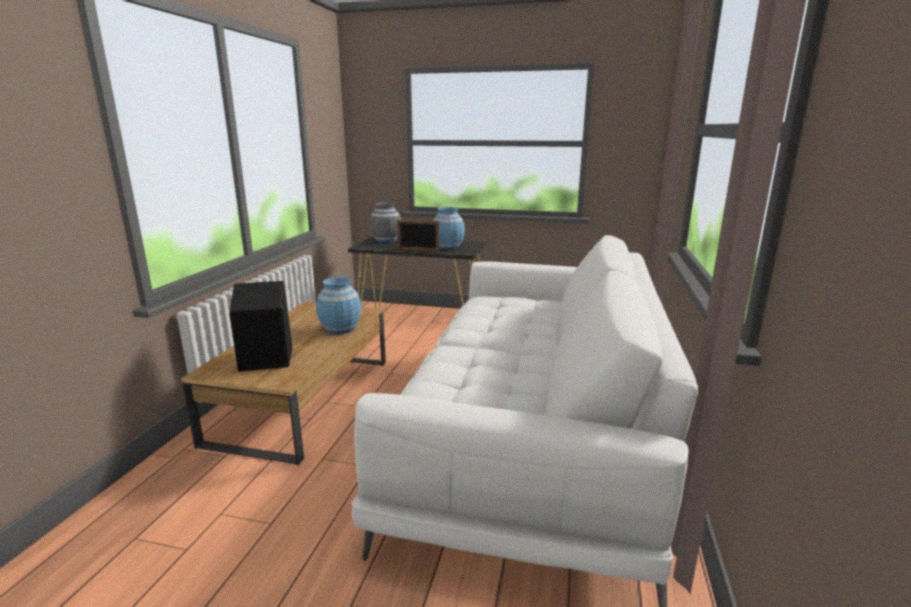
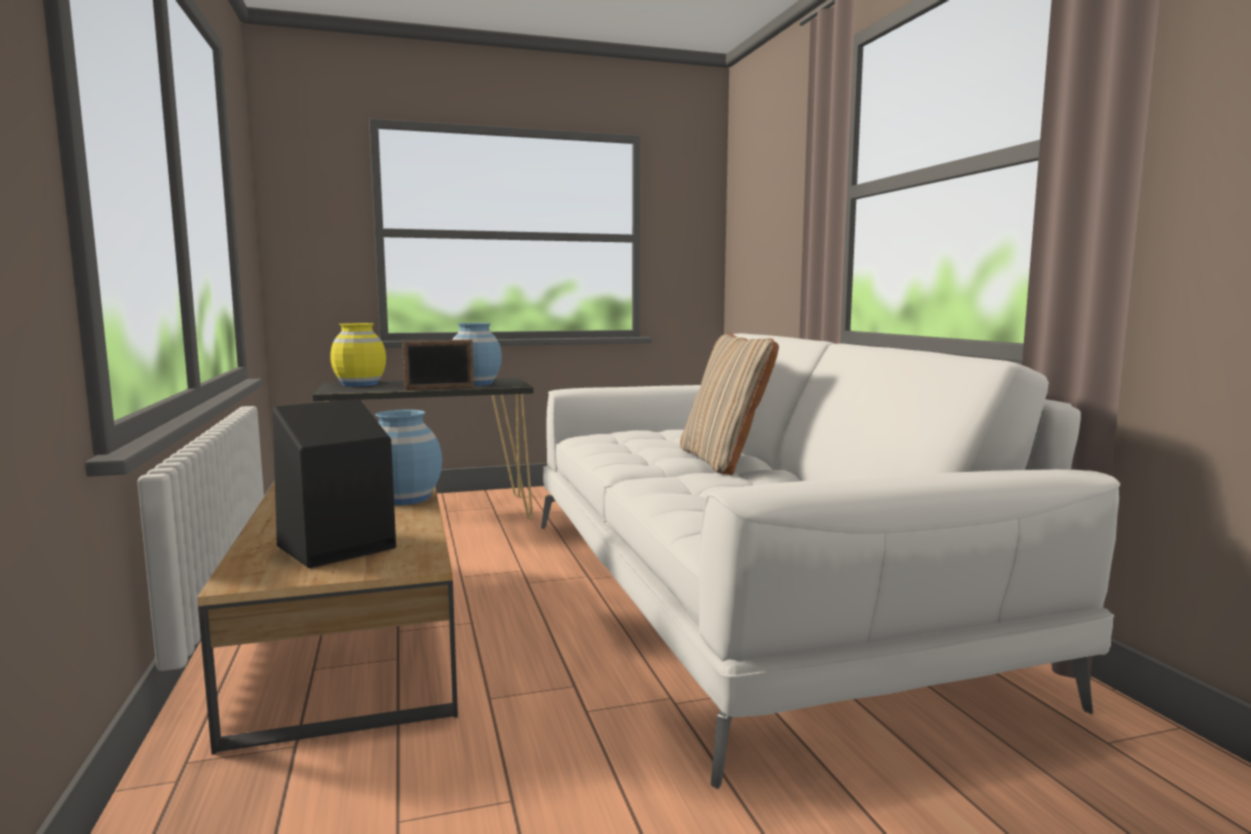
camera: 30 degrees left, 10 degrees down
grey vase [370,202,401,243] -> yellow vase [330,323,386,386]
none -> beige pillow [680,333,779,475]

